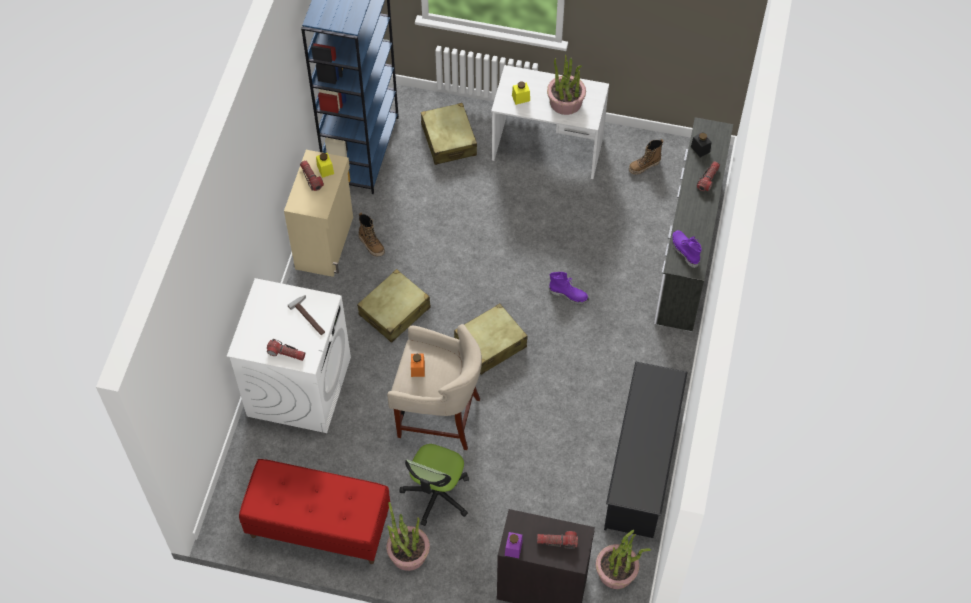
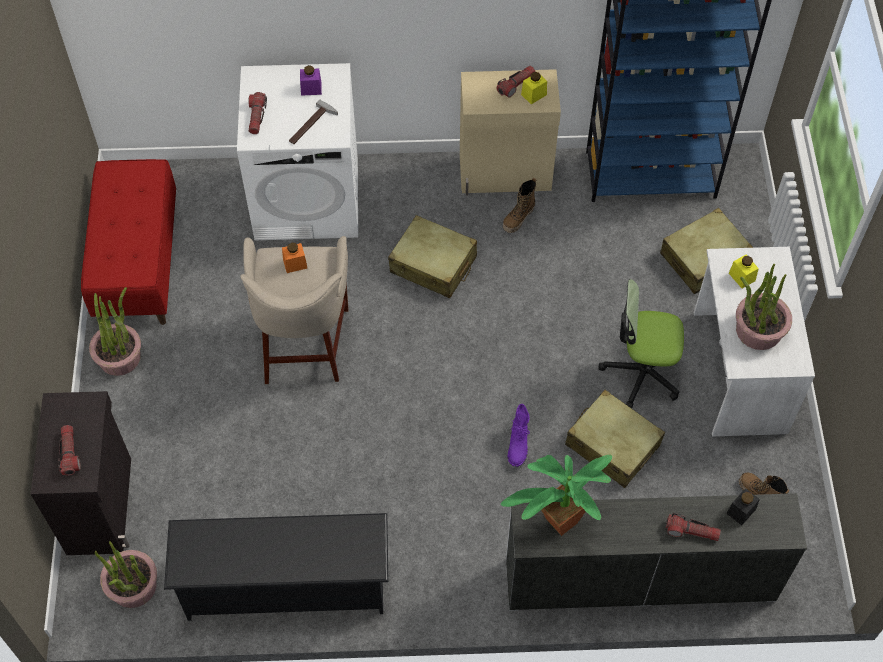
camera: 75 degrees right, 0 degrees up
office chair [399,444,469,526] -> office chair moved to [599,279,684,408]
beige suitcase [454,303,527,375] -> beige suitcase moved to [565,390,665,488]
purple jar [505,532,523,558] -> purple jar moved to [300,65,322,96]
purple boot [672,230,702,268] -> potted plant [501,454,612,536]

